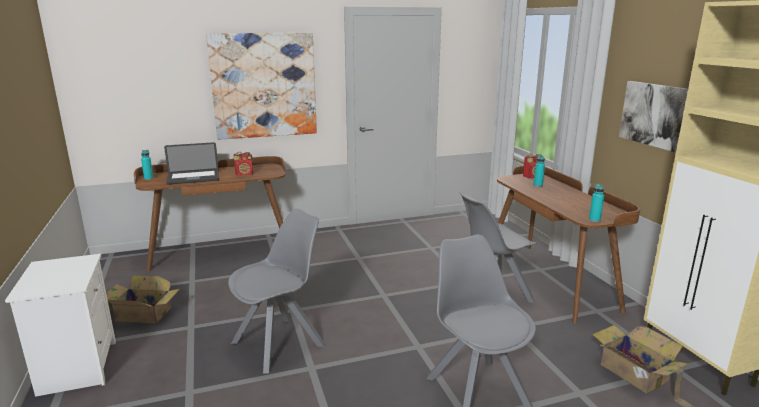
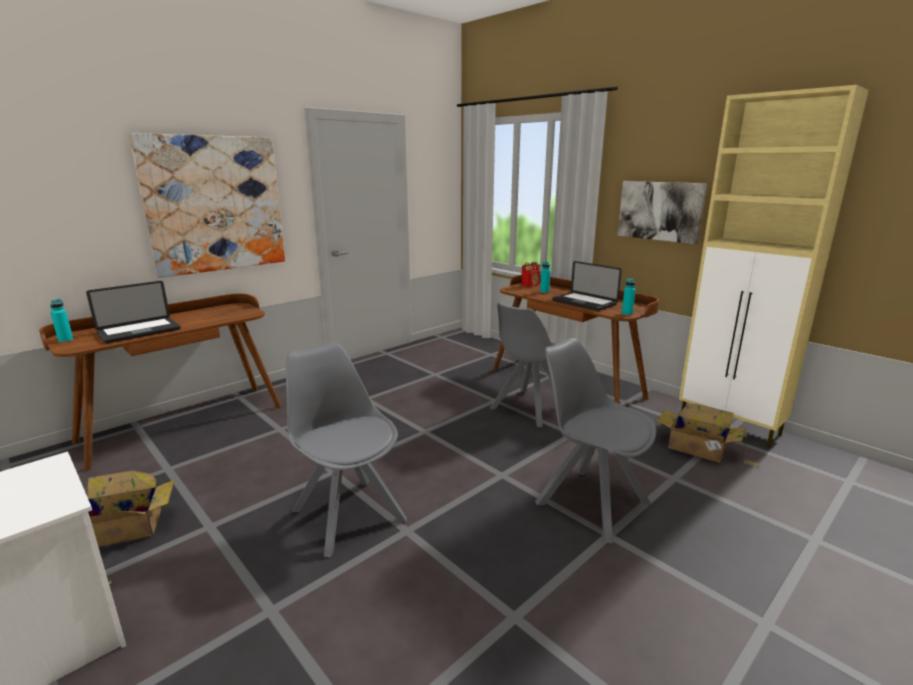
camera: 25 degrees left, 0 degrees up
grey chair [228,209,325,374] -> grey chair turned 60 degrees counterclockwise [286,343,407,557]
radio [234,152,253,176] -> none
none -> laptop [552,261,622,311]

